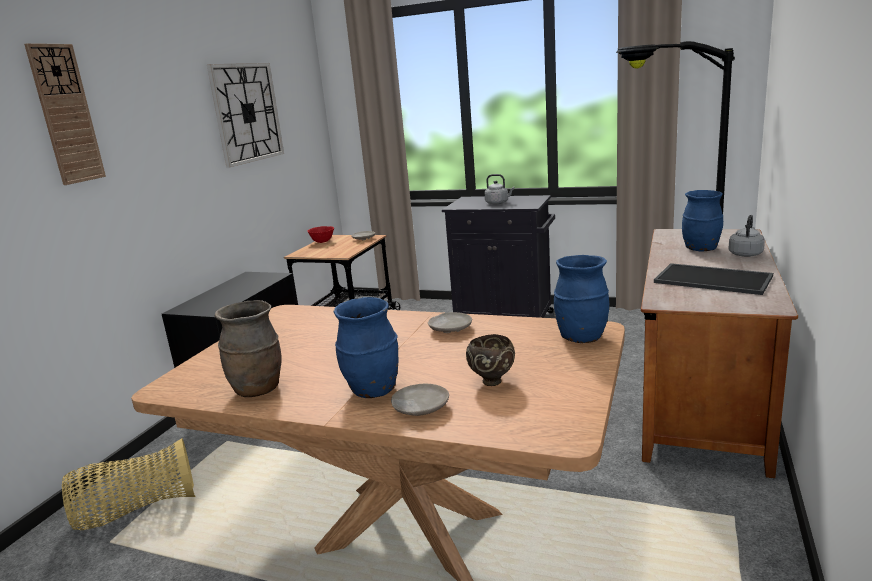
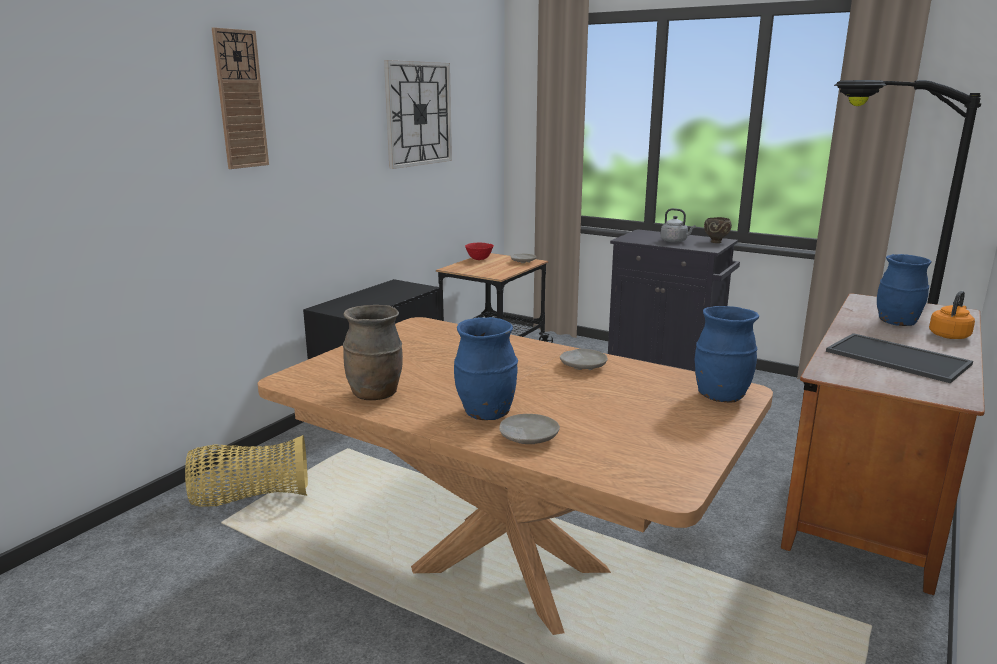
camera: 10 degrees right, 0 degrees up
brown bowl [466,334,515,386] -> brown bowl moved to [704,217,732,243]
grey kettle [729,215,765,257] -> orange kettle [929,291,975,339]

